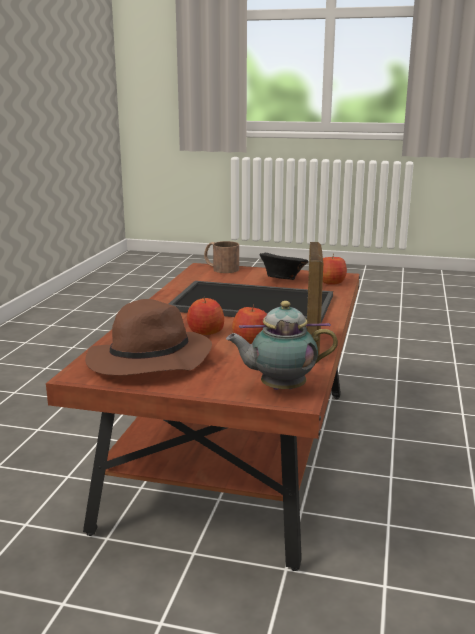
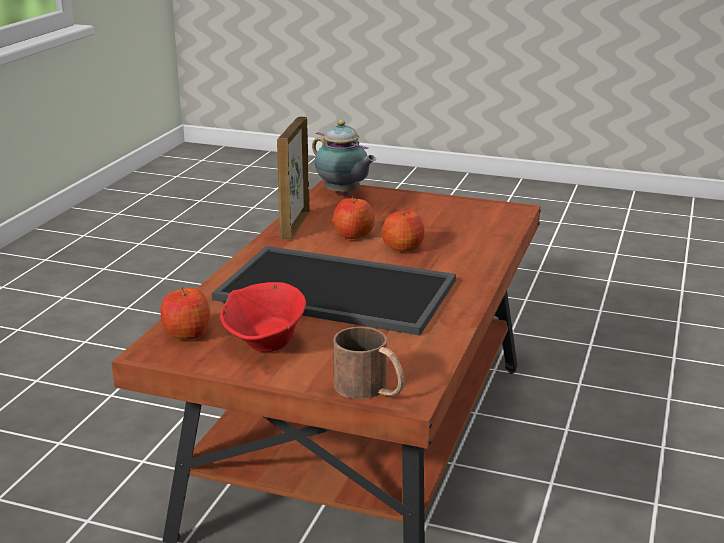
camera: 175 degrees left, 5 degrees up
brown hat [85,299,212,376] -> none
teapot [226,301,338,390] -> teapot turned 45 degrees clockwise [312,120,376,195]
black bowl [259,253,309,280] -> red bowl [220,282,306,352]

